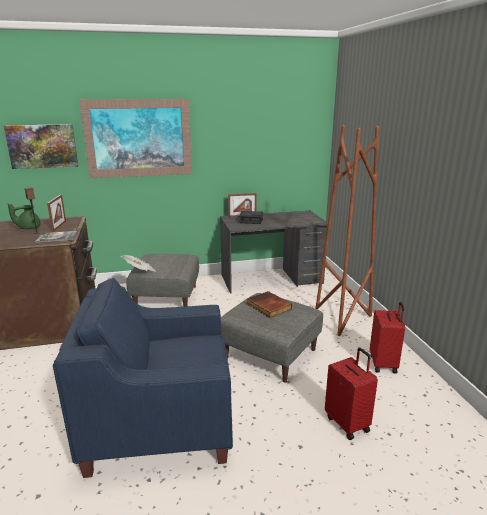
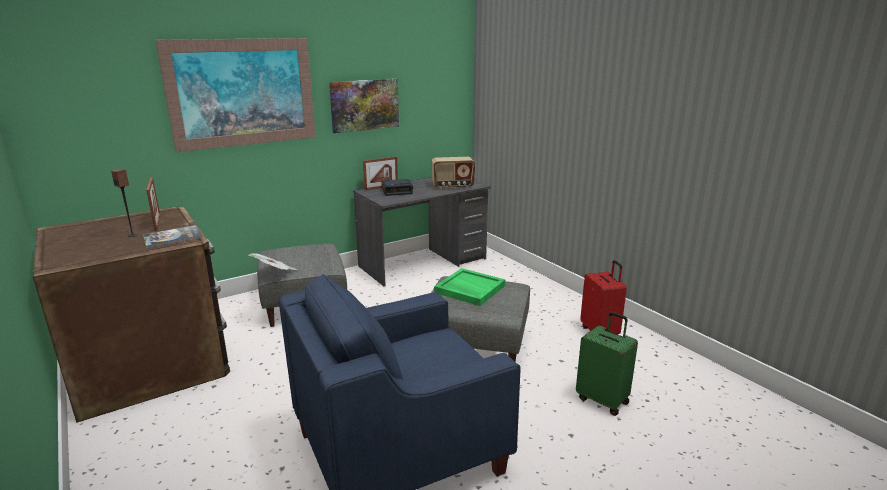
camera: 20 degrees left, 0 degrees up
picture [4,124,78,169] -> picture moved to [329,78,399,133]
green teapot [8,203,40,229] -> none
book [247,291,292,318] -> green tray [434,268,505,306]
brown clothes rack [316,125,379,336] -> none
red suitcase [325,348,378,440] -> green suitcase [576,312,638,416]
none -> radio [432,157,475,189]

